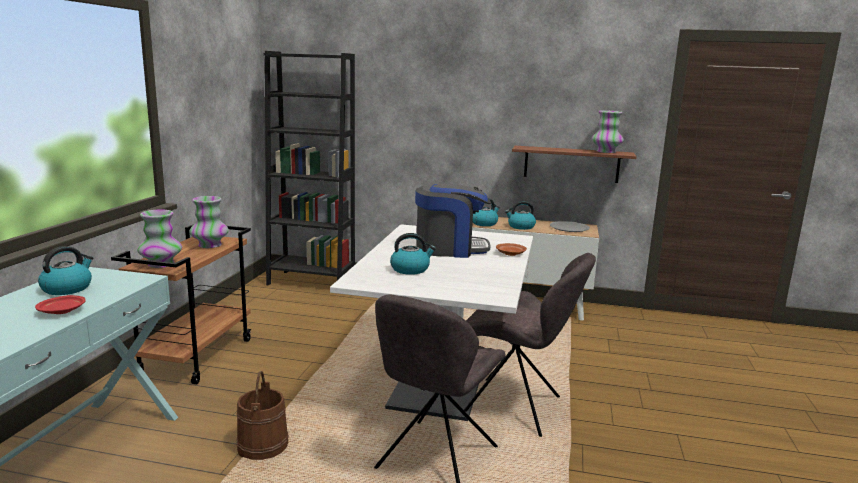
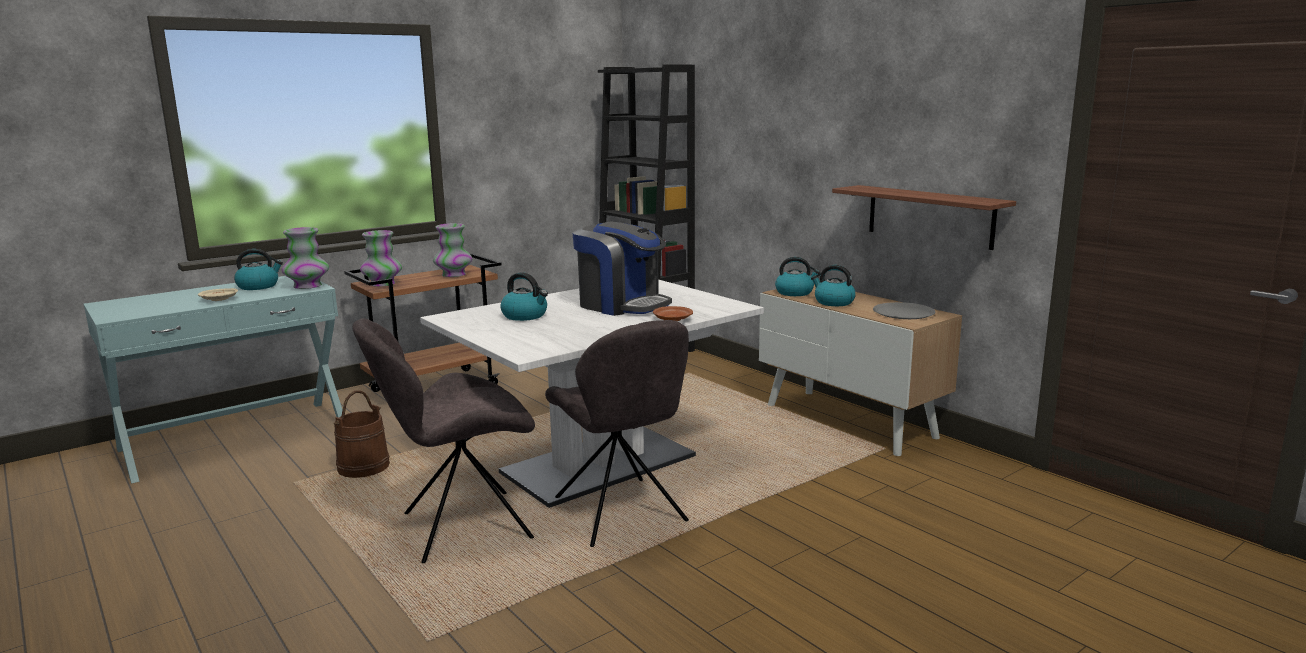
camera: 40 degrees right, 0 degrees up
red plate [35,295,86,314] -> beige plate [198,288,238,301]
vase [592,110,624,153] -> vase moved to [282,227,329,289]

